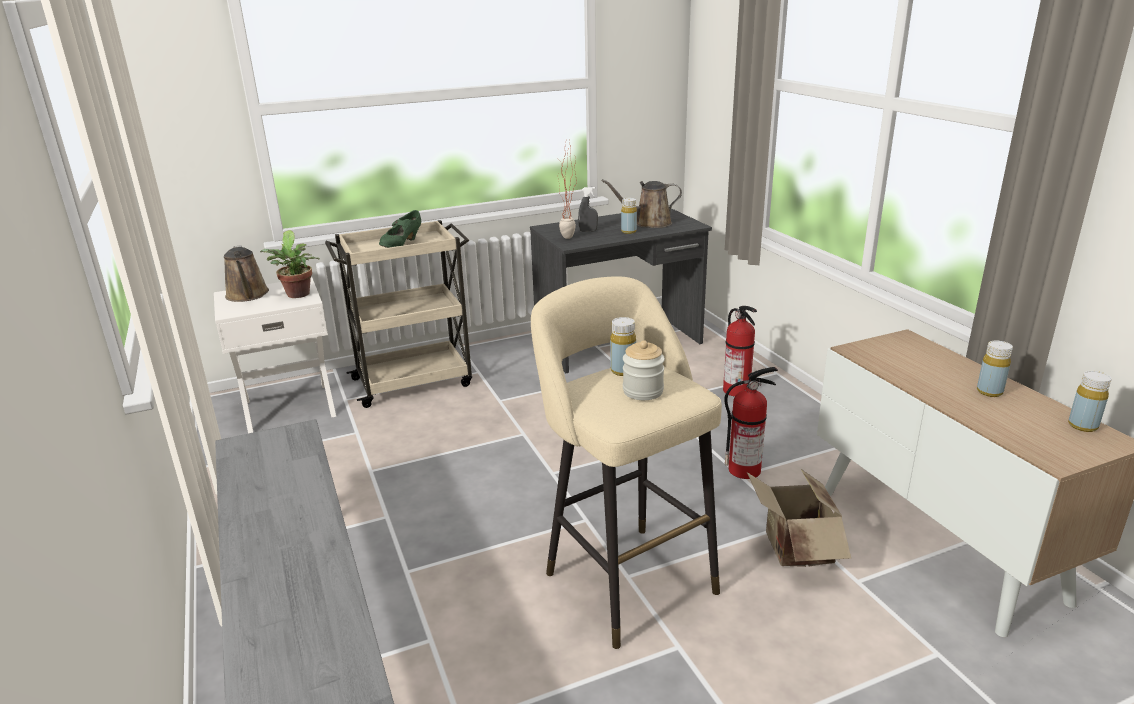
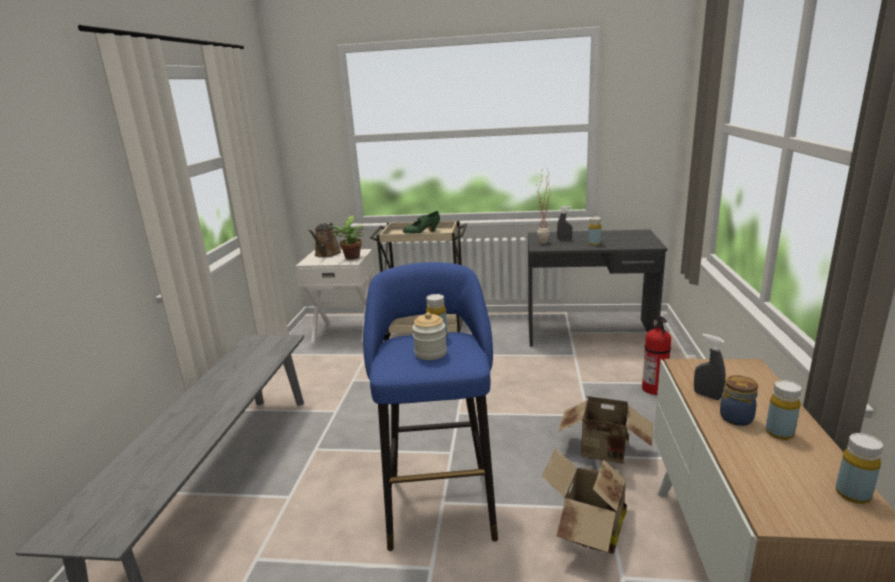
camera: 30 degrees right, 5 degrees down
beige stool [531,276,722,649] -> blue stool [363,262,498,551]
brown watering can [601,179,682,228] -> none
fire extinguisher [724,367,778,479] -> cardboard box [559,396,653,464]
none -> grey spray bottle [694,334,726,400]
none -> jar [720,375,758,426]

